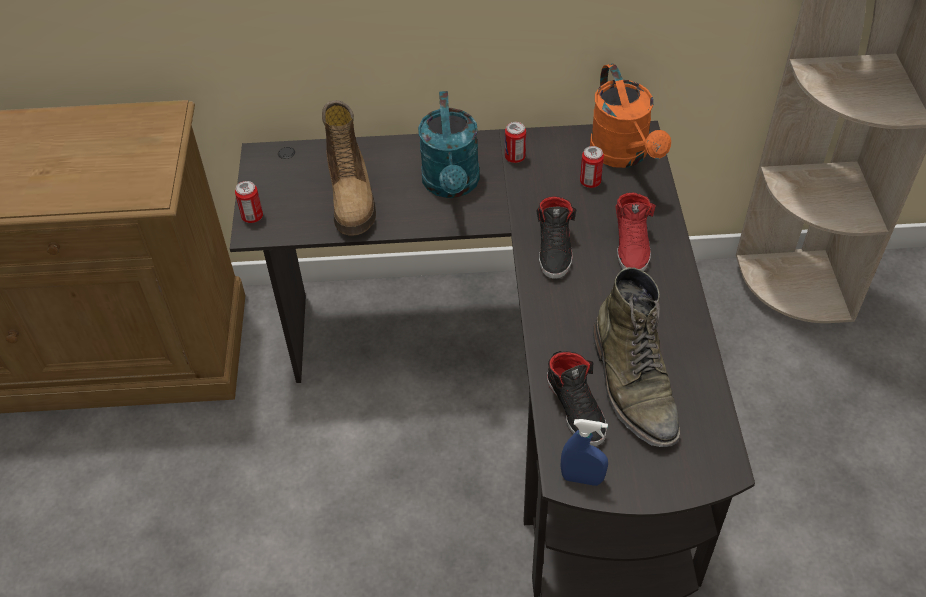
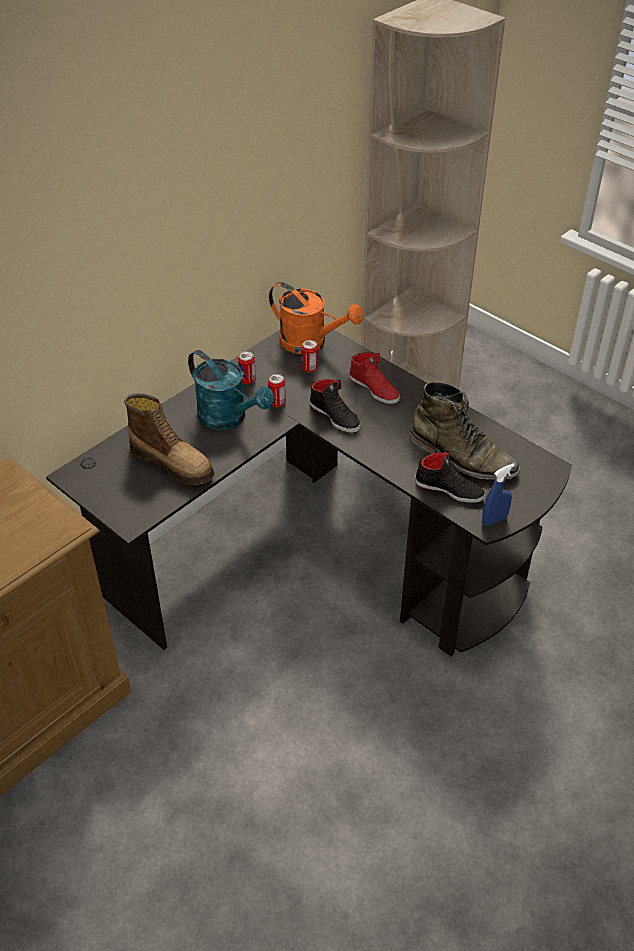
camera: 45 degrees left, 5 degrees down
can [235,181,263,223] -> can moved to [268,374,286,407]

